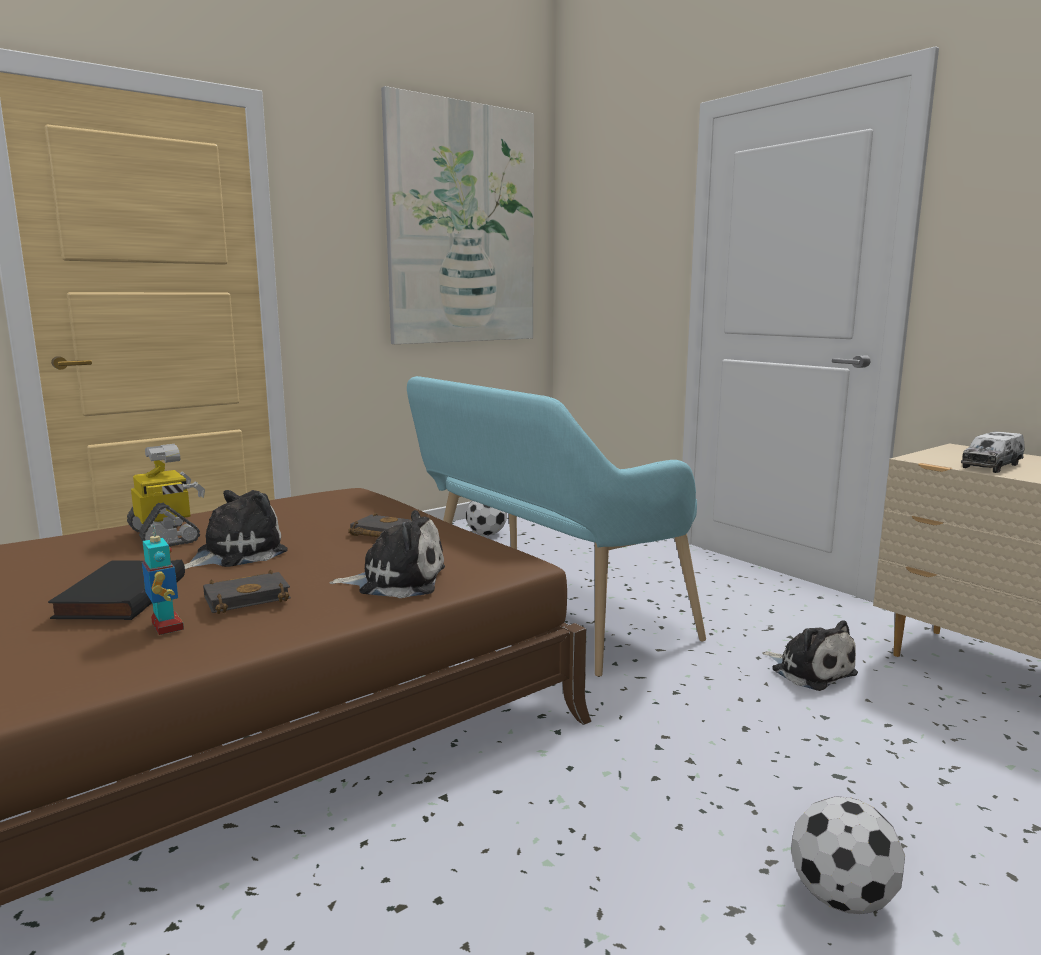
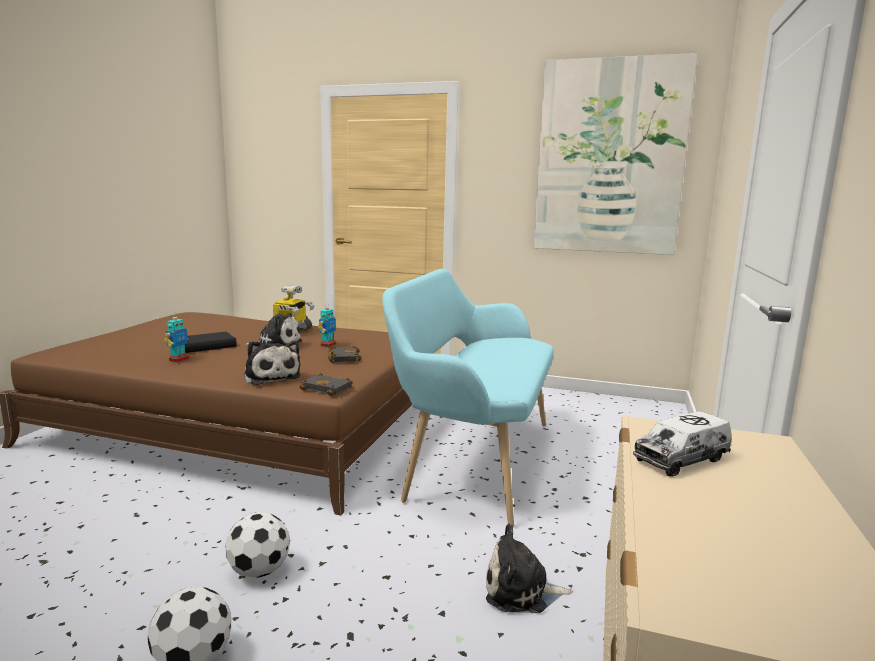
camera: 55 degrees right, 0 degrees up
black book [203,569,291,614] -> black book moved to [299,373,353,396]
football [466,501,507,535] -> football moved to [225,512,290,578]
plush toy [762,620,858,691] -> plush toy turned 75 degrees clockwise [486,524,573,613]
toy truck [961,431,1025,473] -> toy truck turned 45 degrees counterclockwise [633,411,732,477]
none -> toy robot [318,307,336,347]

